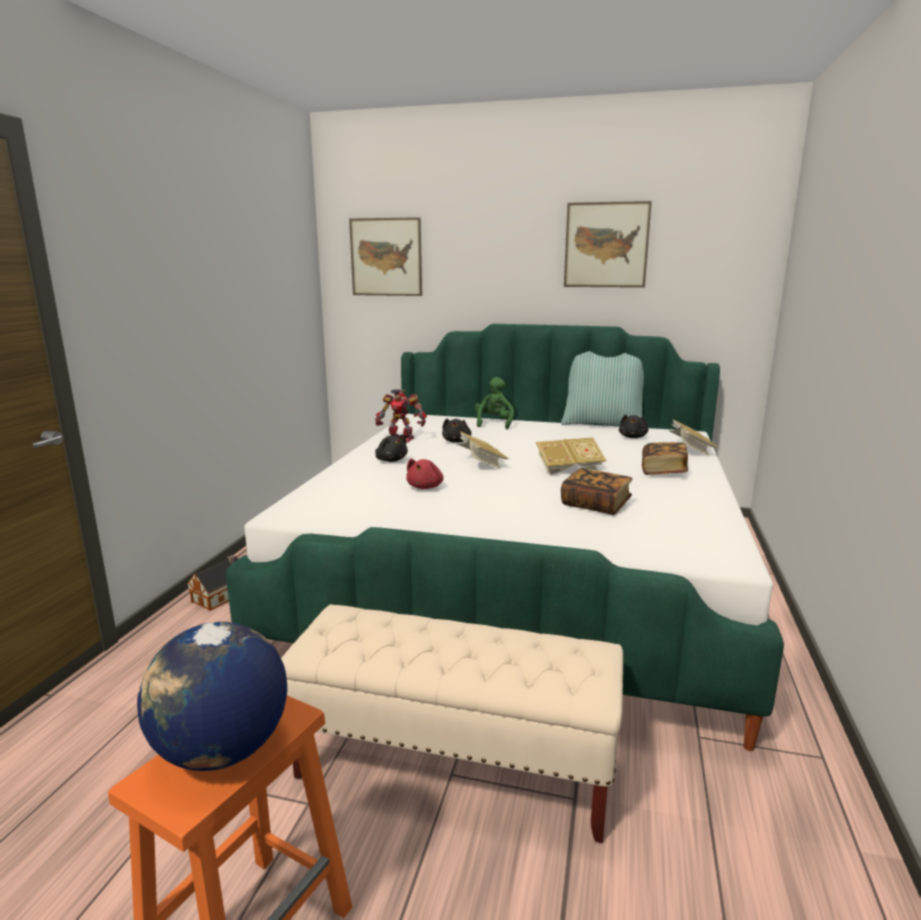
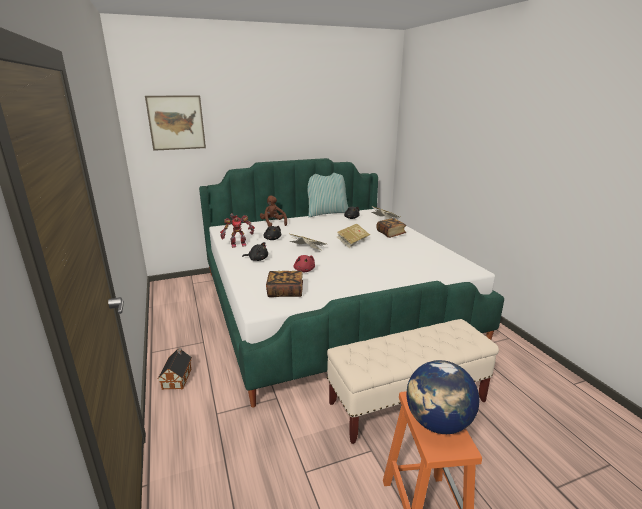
camera: 35 degrees left, 5 degrees up
green plush toy [475,377,514,429] -> brown plush toy [260,195,287,227]
book [561,468,632,515] -> book moved to [266,271,303,297]
picture [564,201,652,288] -> none

